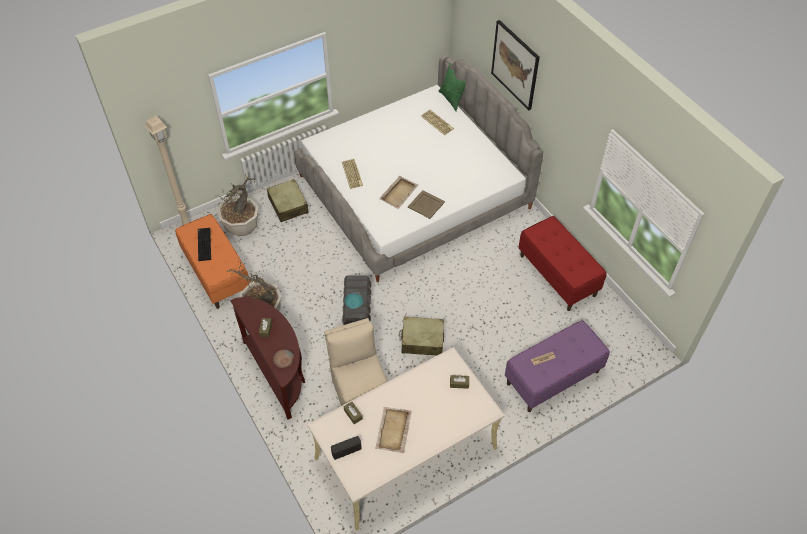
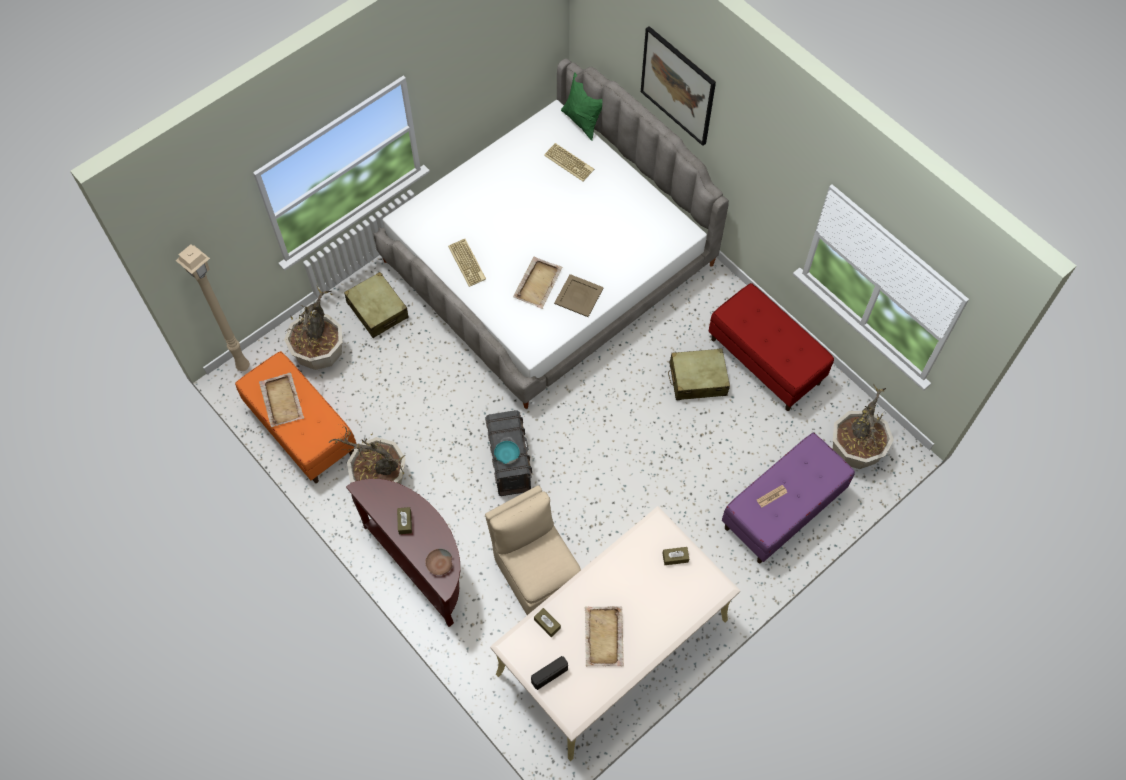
camera: 10 degrees left, 10 degrees up
keyboard [198,228,211,261] -> beige tray [259,372,305,427]
beige suitcase [399,317,444,355] -> beige suitcase moved to [668,348,730,400]
none -> potted plant [833,384,894,469]

